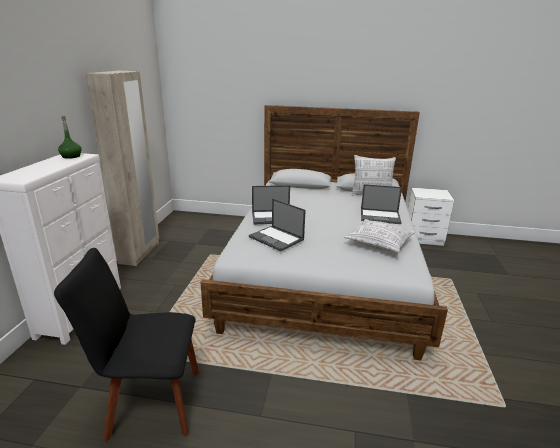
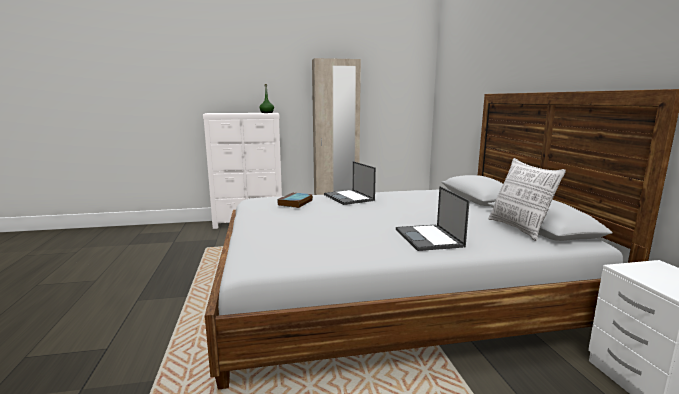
camera: 70 degrees right, 10 degrees down
black chair [54,248,199,442] -> none
laptop [249,199,306,251] -> book [277,193,313,208]
pillow [344,219,415,253] -> none

